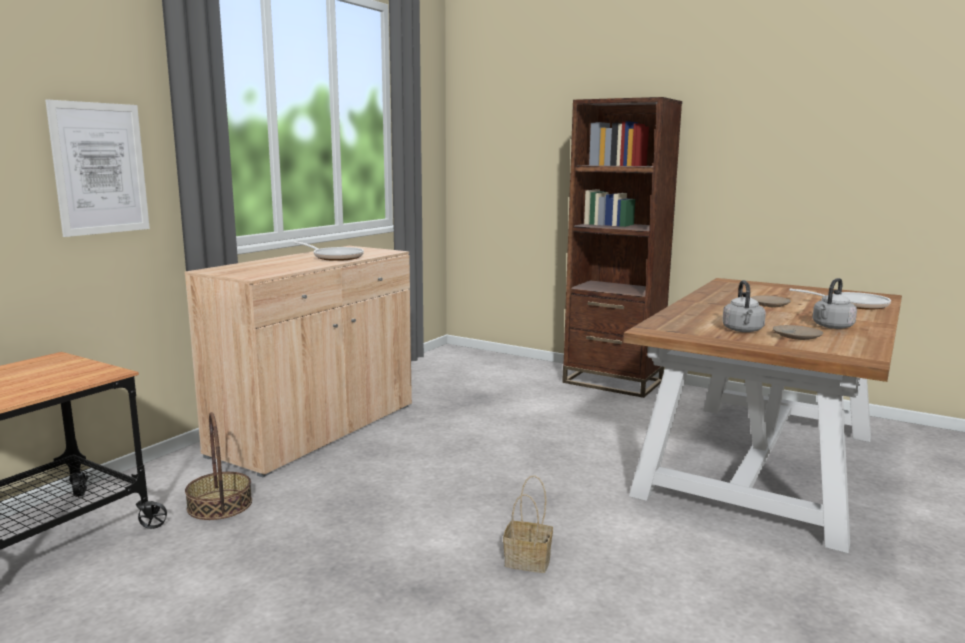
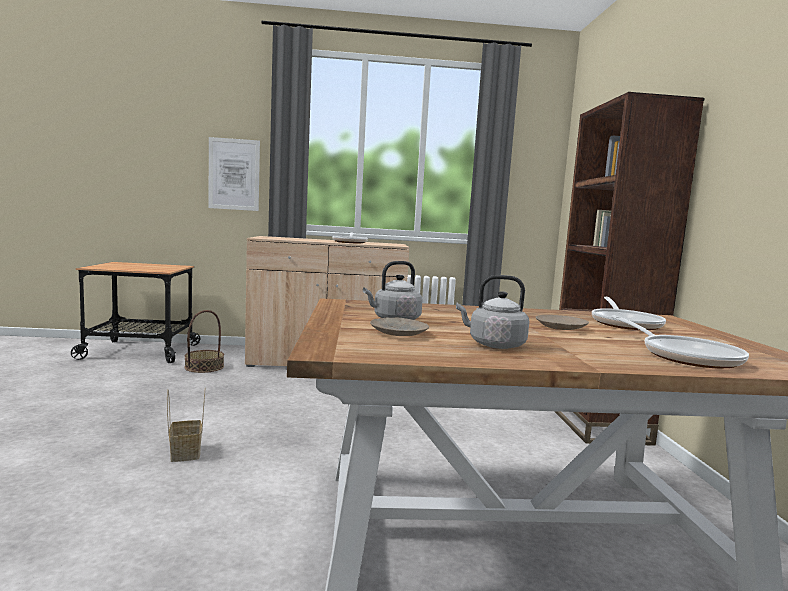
camera: 55 degrees right, 5 degrees down
none -> frying pan [592,297,666,330]

